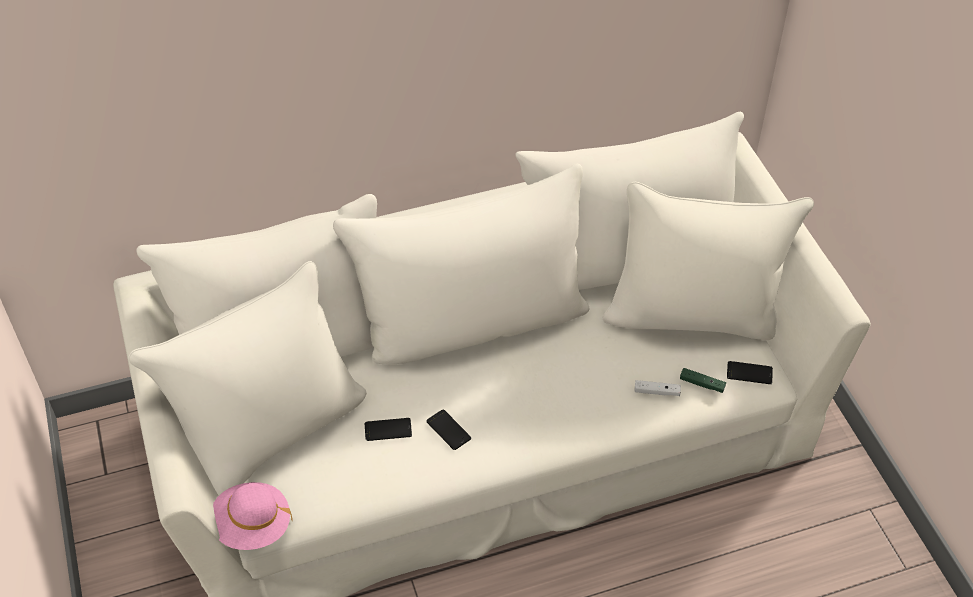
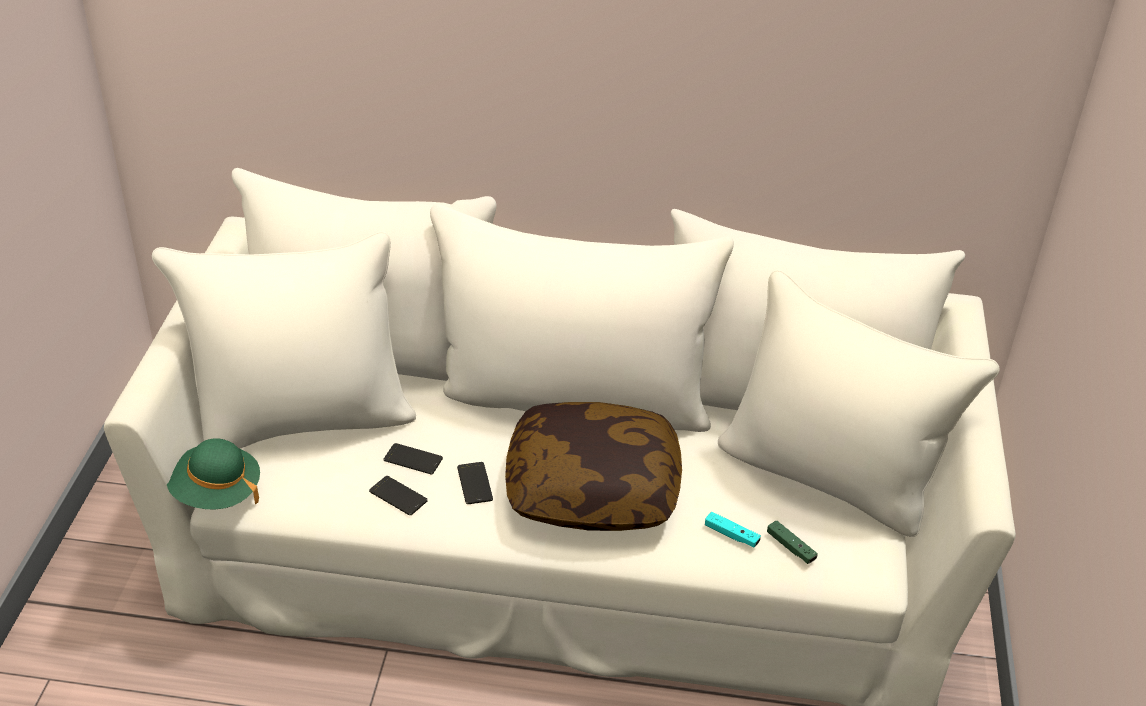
camera: 25 degrees right, 10 degrees down
pink hat [213,482,293,550] -> green hat [167,438,260,510]
white game controller [635,380,681,396] -> turquoise game controller [705,512,761,548]
phone [727,361,773,384] -> phone moved to [369,476,428,515]
none -> pillow [505,402,682,531]

